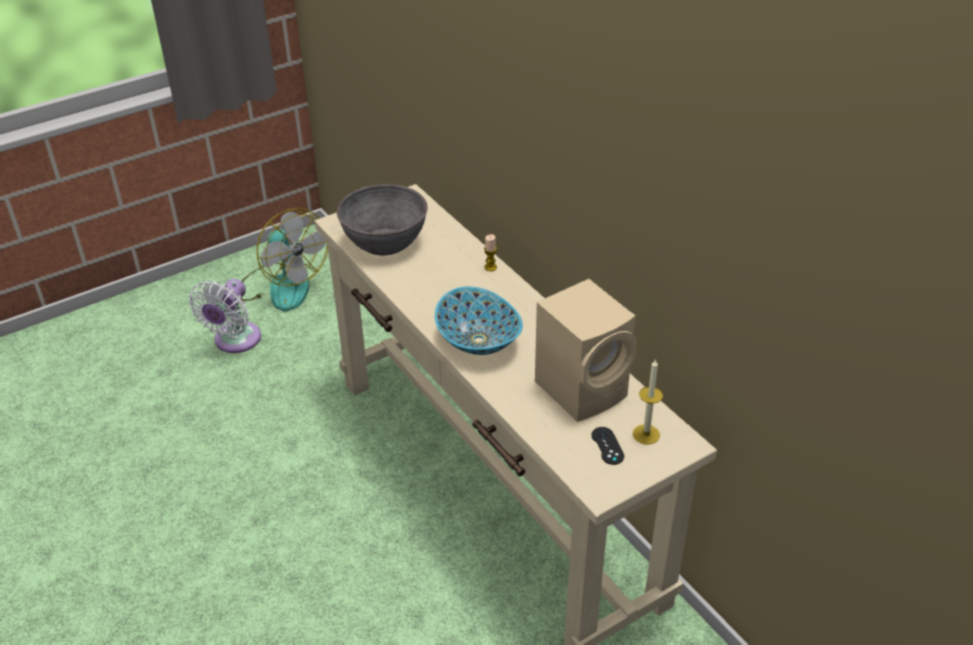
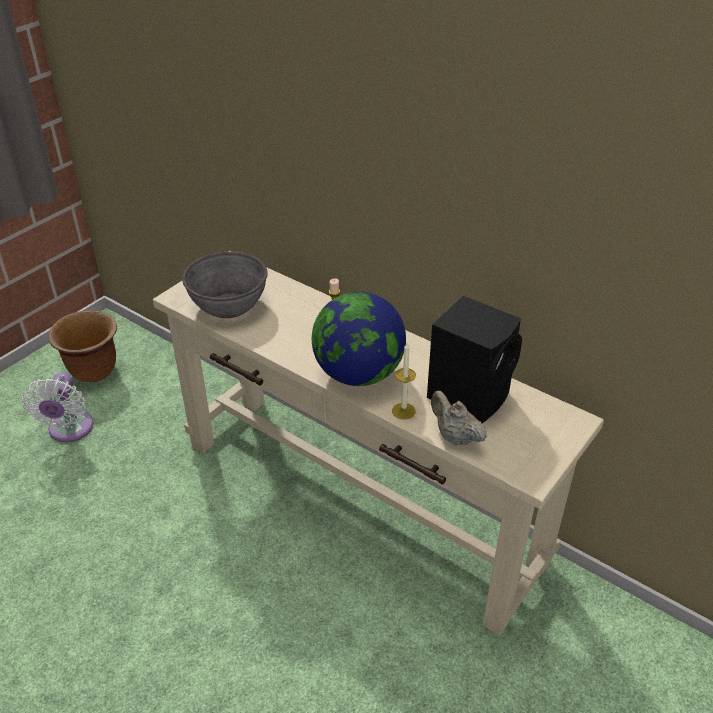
camera: 20 degrees left, 0 degrees up
fan [241,208,328,311] -> brown planter [48,310,117,382]
bowl [435,286,523,355] -> globe [312,292,406,386]
beige speaker [535,279,637,422] -> black speaker [427,296,522,423]
black game controller [591,427,624,465] -> none
candle [633,359,663,444] -> candle moved to [392,343,416,420]
none -> beige teapot [431,391,487,446]

